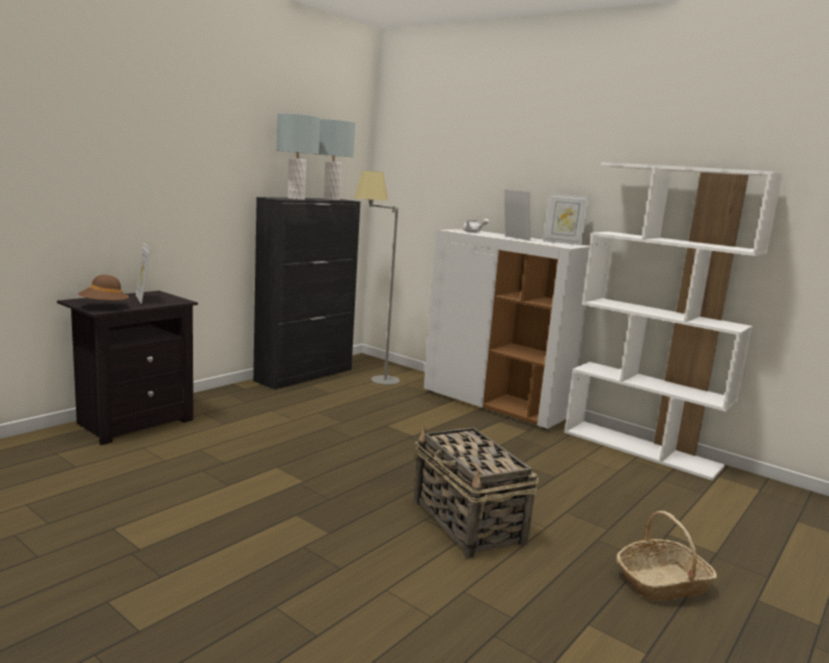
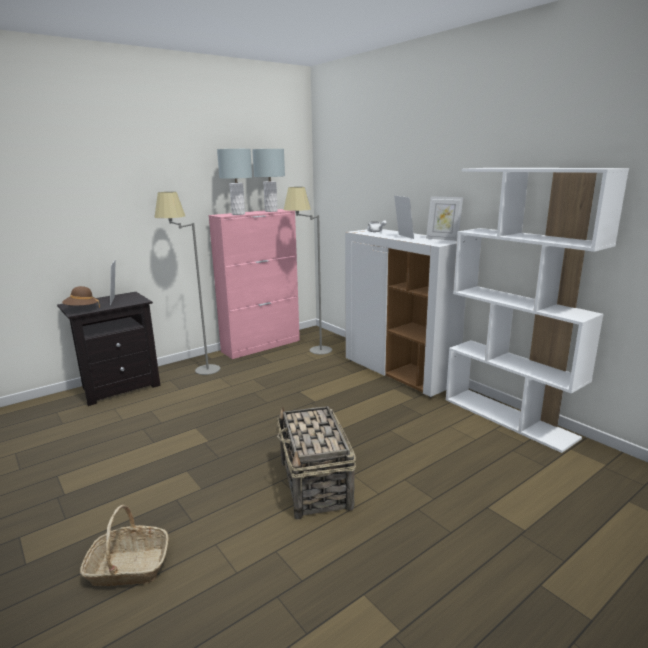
camera: 15 degrees right, 5 degrees up
black cabinet [253,197,361,390] -> pink cabinet [209,209,300,359]
basket [616,511,717,601] -> basket moved to [80,505,169,586]
none -> grey floor lamp [155,192,220,375]

